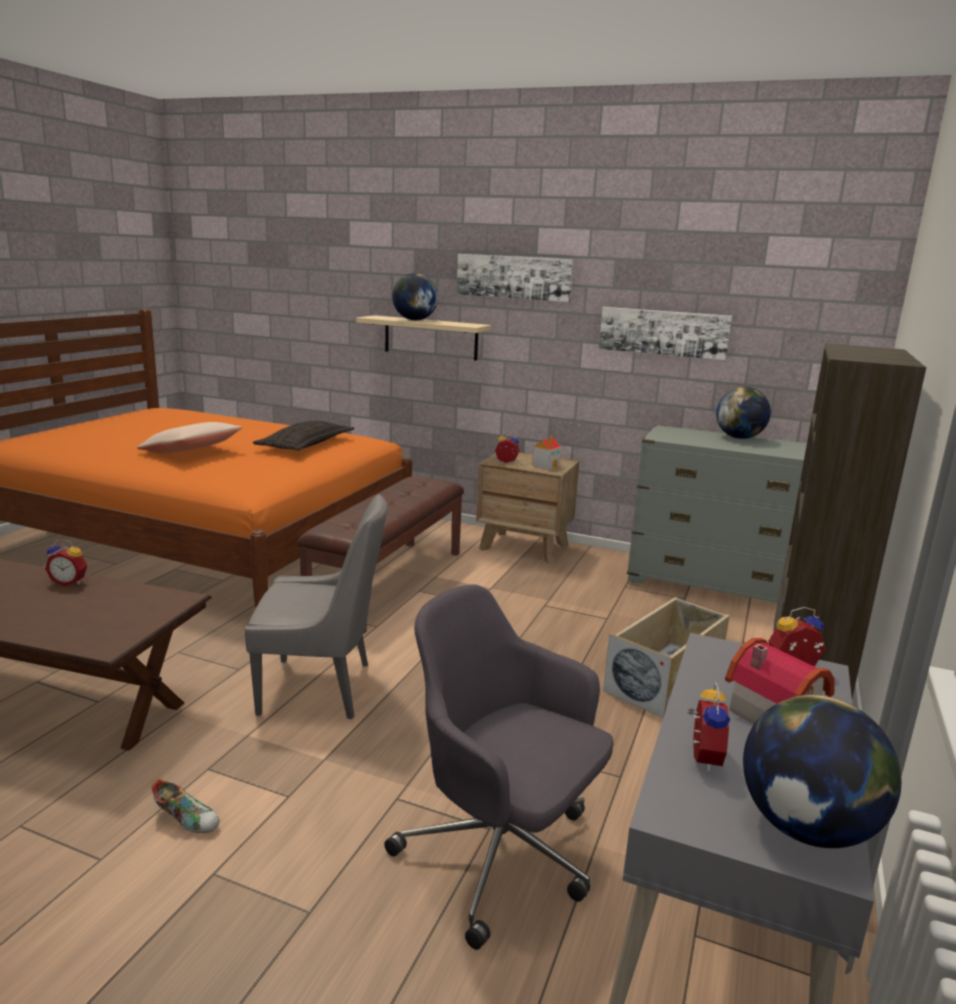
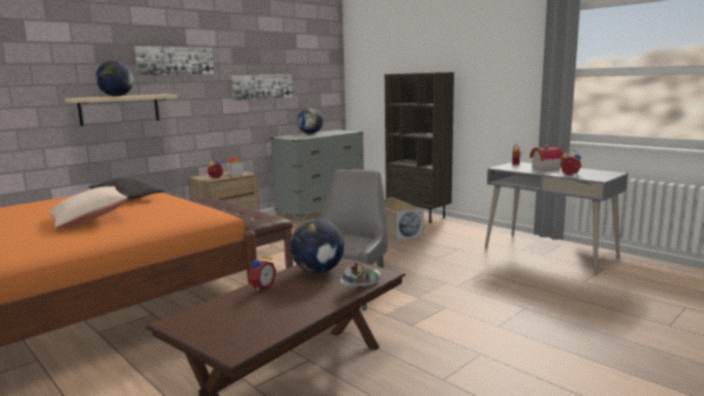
camera: 65 degrees left, 5 degrees down
shoe [152,779,220,833] -> shoe moved to [340,263,381,287]
grey office chair [384,585,613,950] -> none
globe [743,695,902,848] -> globe moved to [290,219,344,273]

